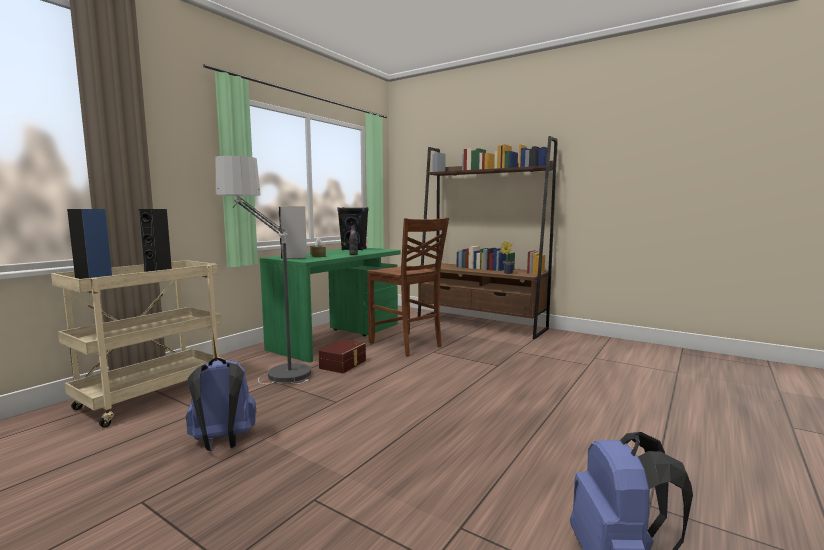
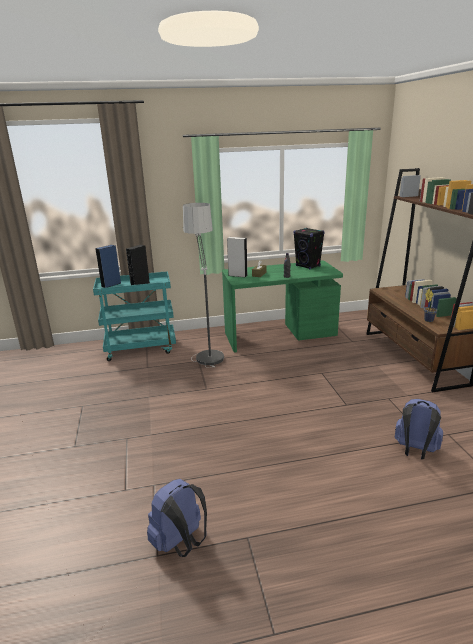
camera: 45 degrees right, 15 degrees up
beige cart [51,260,224,428] -> turquoise cart [93,271,176,361]
blue backpack [186,357,256,451] -> blue backpack moved to [395,399,443,460]
brown storage box [318,339,366,373] -> none
brown chair [367,217,449,357] -> none

